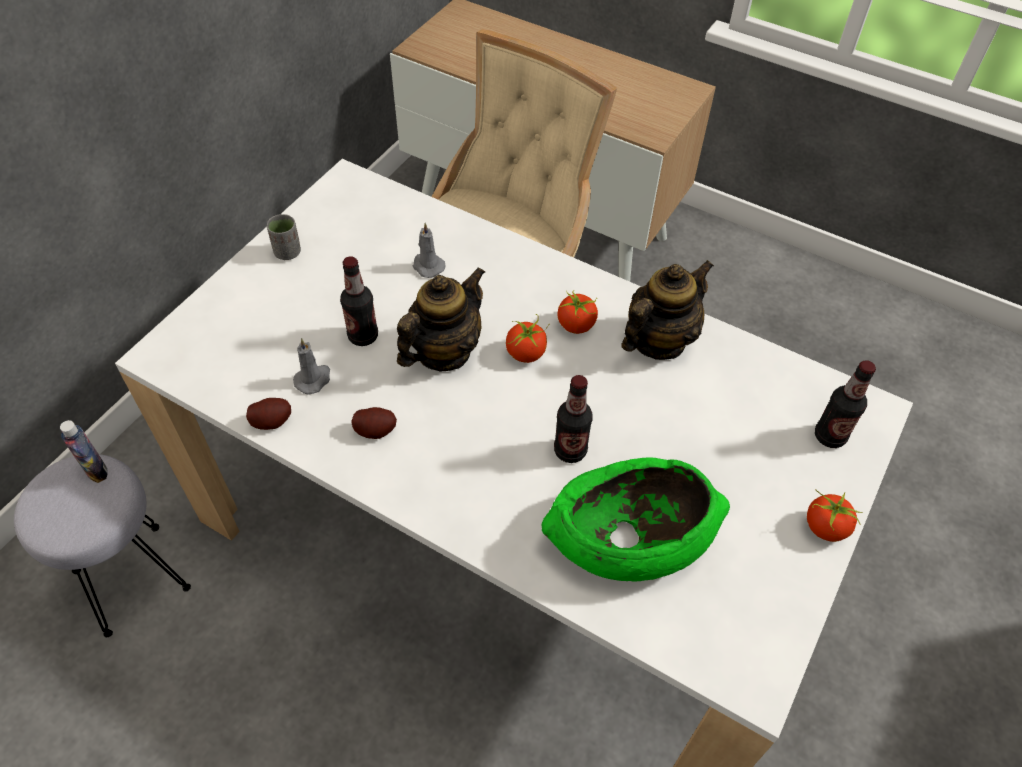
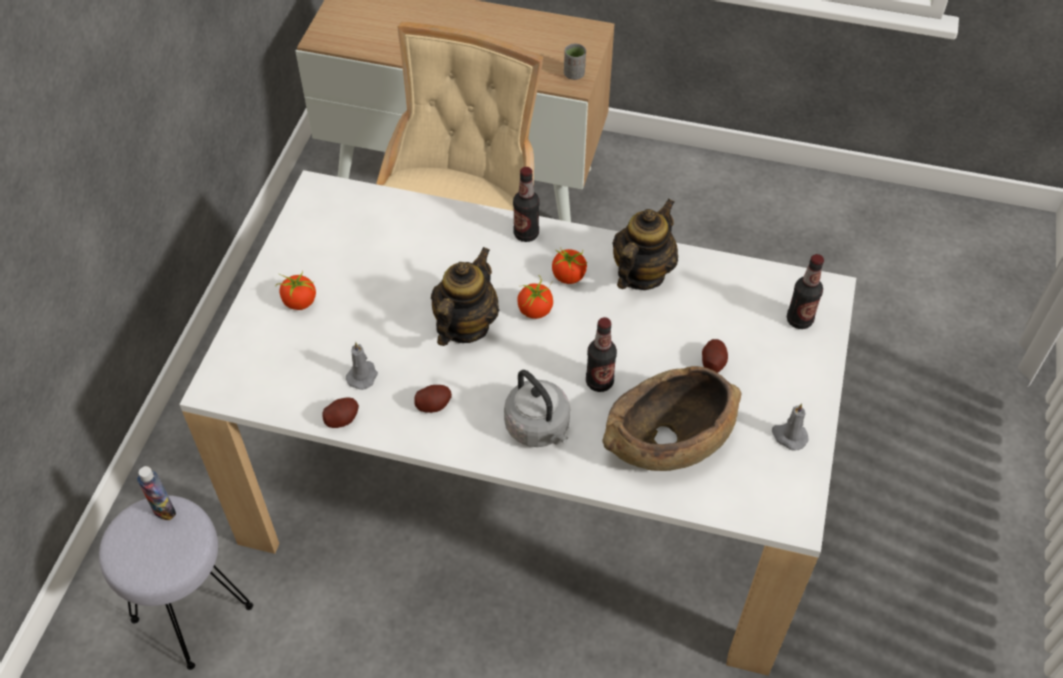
camera: 15 degrees left, 0 degrees up
grey cup [267,214,301,260] -> grey cup moved to [564,44,586,80]
bottle [340,256,378,346] -> bottle moved to [513,167,540,242]
grey candle [413,223,446,278] -> grey candle moved to [772,403,809,451]
green bowl [541,458,730,582] -> brown bowl [602,366,741,471]
tomato [807,489,862,542] -> tomato moved to [276,271,316,310]
none -> grey kettle [504,370,570,447]
none -> potato [702,339,728,373]

